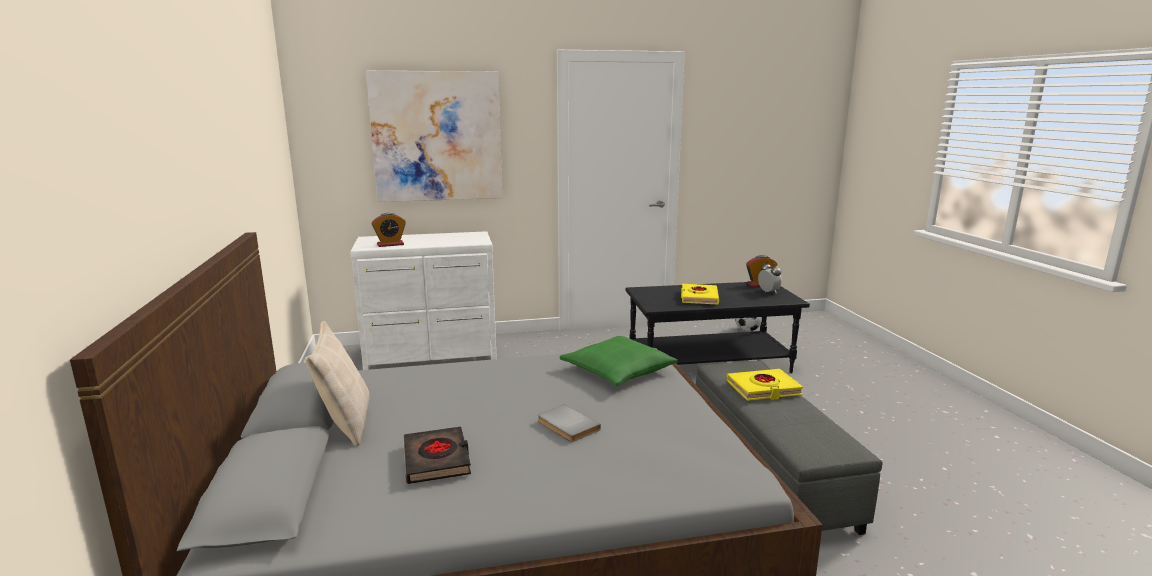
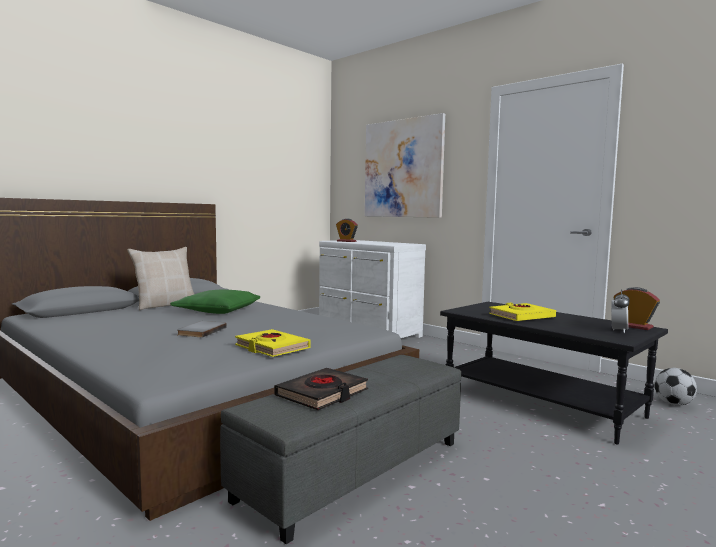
camera: 55 degrees right, 10 degrees down
black book [403,427,471,484] -> black book moved to [274,368,368,410]
green pillow [560,336,677,386] -> green pillow moved to [170,290,260,314]
yellow book [726,369,803,401] -> yellow book moved to [235,329,311,357]

